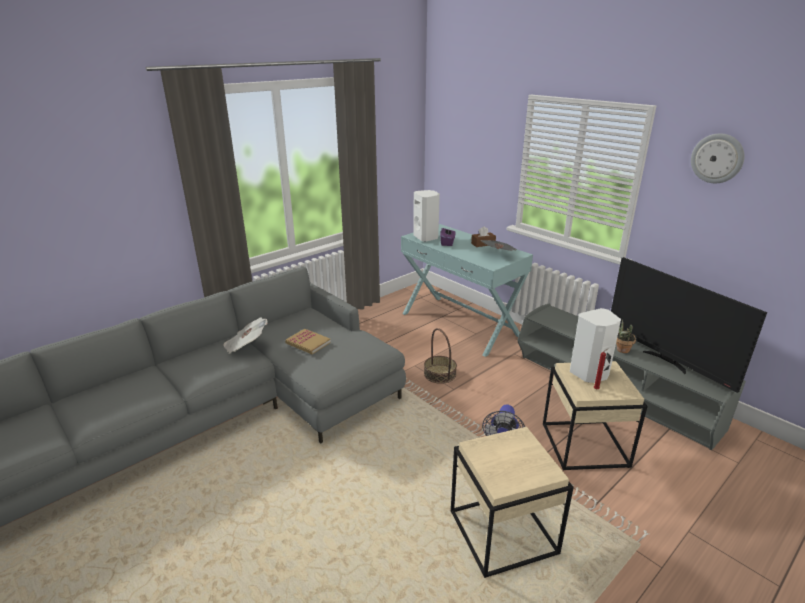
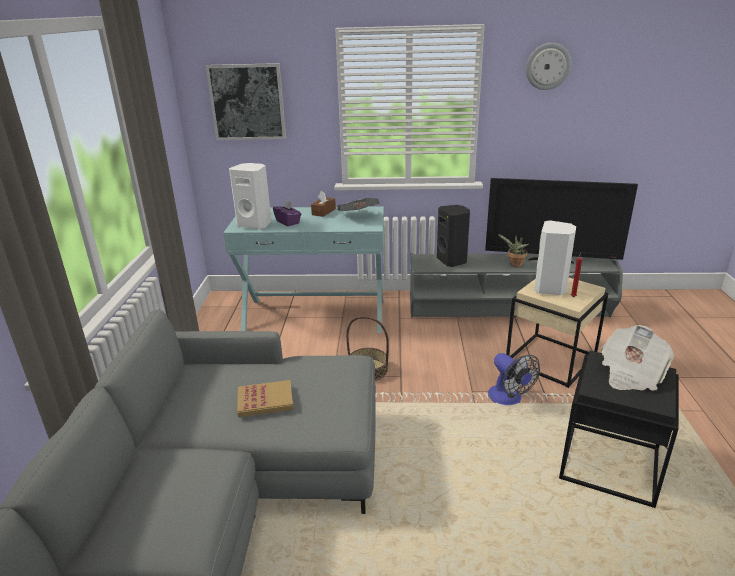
camera: 45 degrees left, 0 degrees up
newspaper [224,317,268,354] -> newspaper moved to [601,325,674,391]
beige side table [451,427,574,578] -> black side table [559,351,679,508]
none -> picture [206,63,286,140]
none -> black speaker [437,205,470,267]

